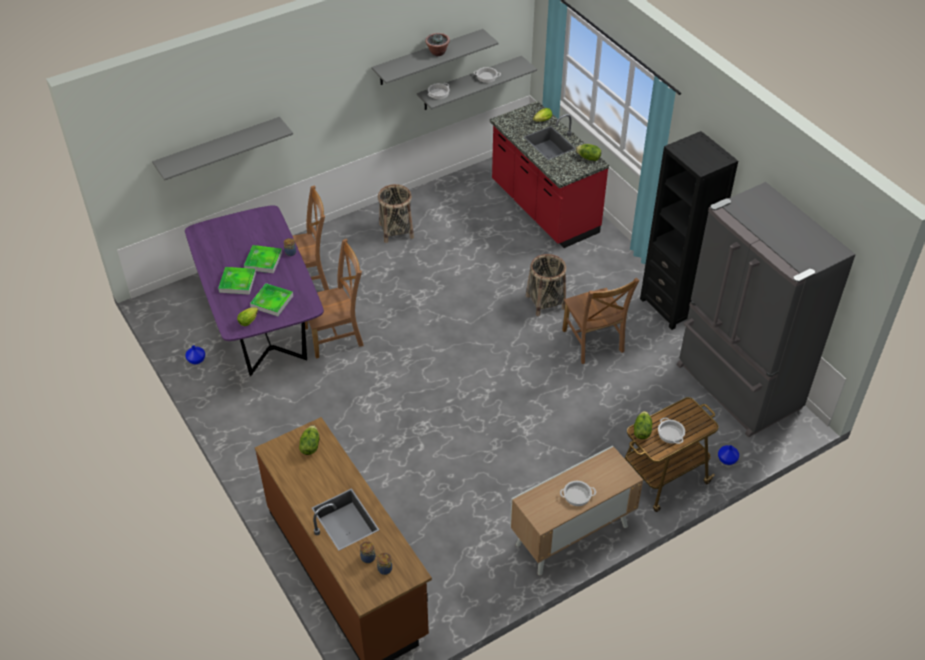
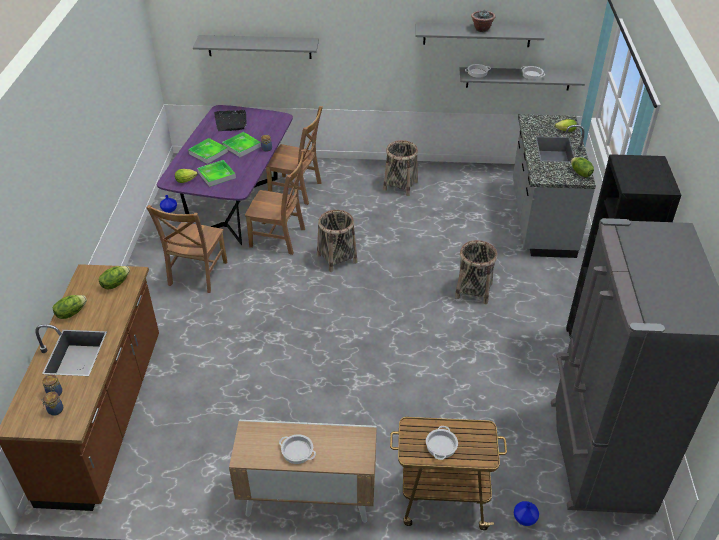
camera: 35 degrees right, 5 degrees down
red counter [490,101,609,248] -> grey counter [513,114,596,258]
brown chair [562,278,639,364] -> brown chair moved to [146,205,227,293]
lettuce [634,411,652,439] -> lettuce moved to [53,295,87,319]
none -> black tray [214,110,247,131]
none -> basket [317,210,357,272]

